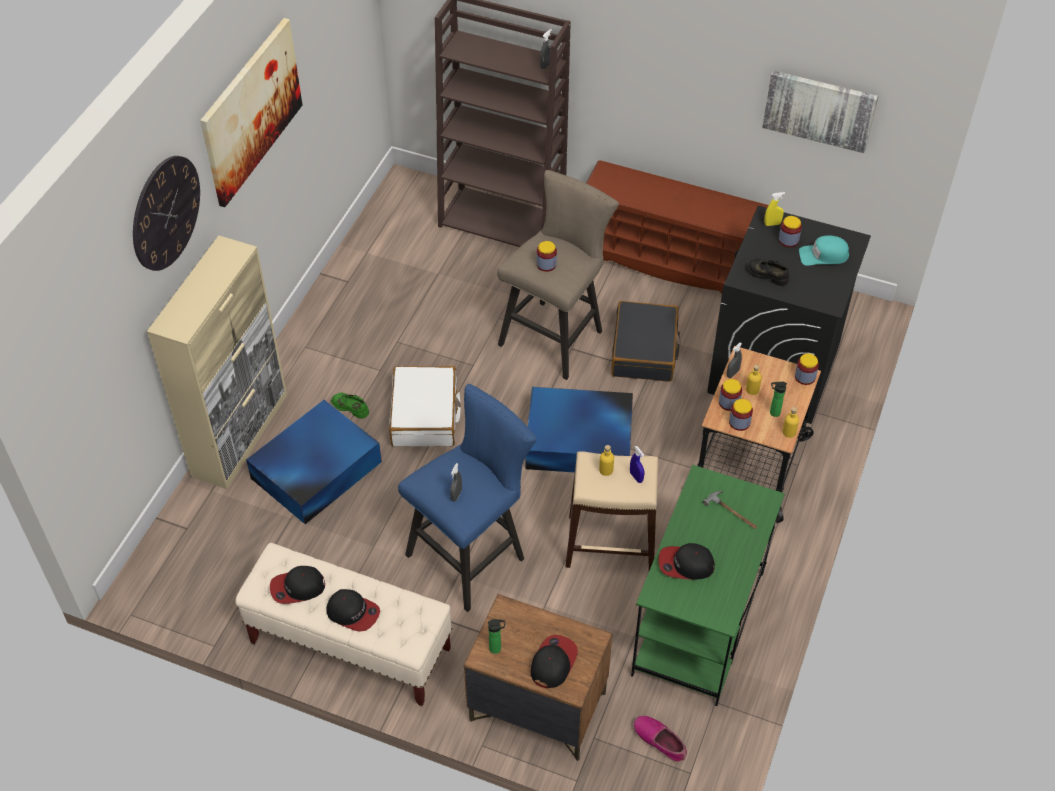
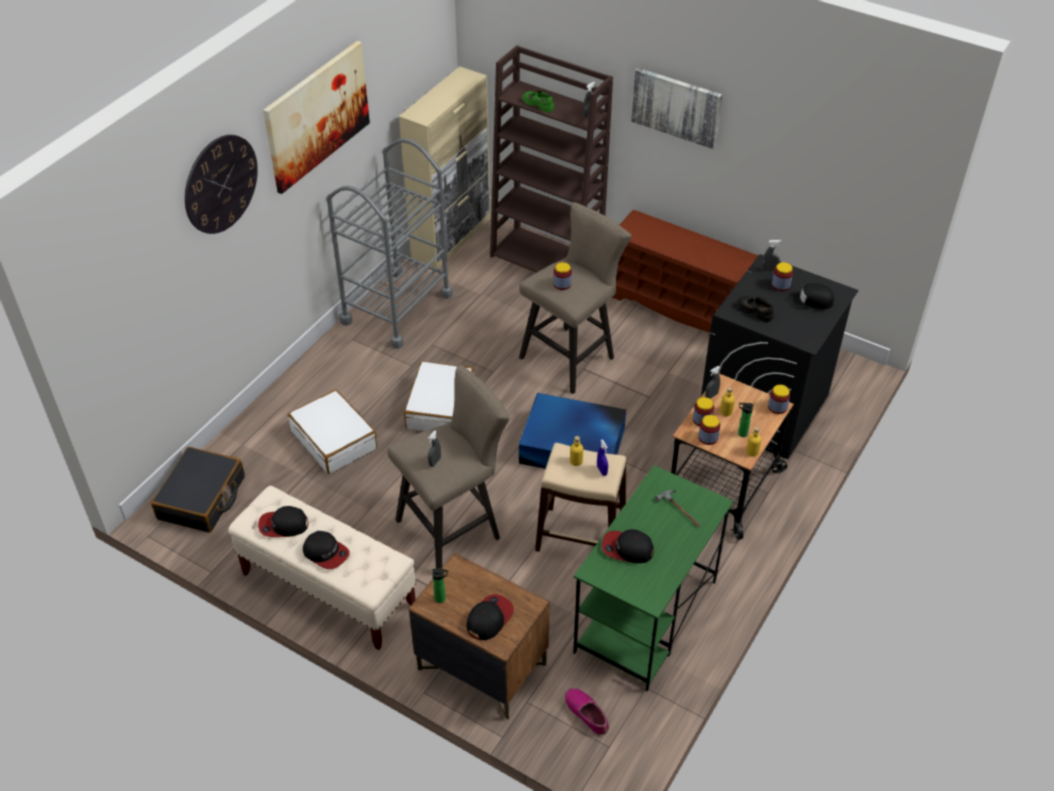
camera: 10 degrees right, 5 degrees down
beige cabinet [147,236,287,489] -> beige cabinet moved to [399,66,491,269]
blue storage box [246,400,382,524] -> white suitcase [288,389,377,474]
green shoe [331,393,369,419] -> green shoe moved to [522,91,554,112]
blue stool [398,384,537,612] -> beige stool [387,365,510,568]
black suitcase [611,301,681,382] -> black suitcase moved to [151,447,245,533]
picture [762,71,878,153] -> picture moved to [631,68,723,149]
yellow spray bottle [764,192,785,226] -> grey spray bottle [762,240,781,272]
turquoise cap [799,236,849,266] -> black cap [788,283,834,310]
none -> grey cart [327,138,453,349]

